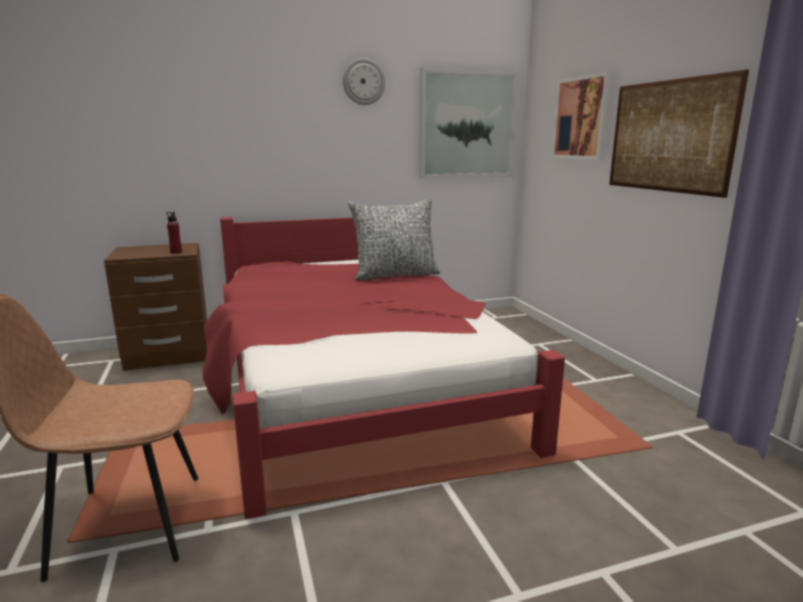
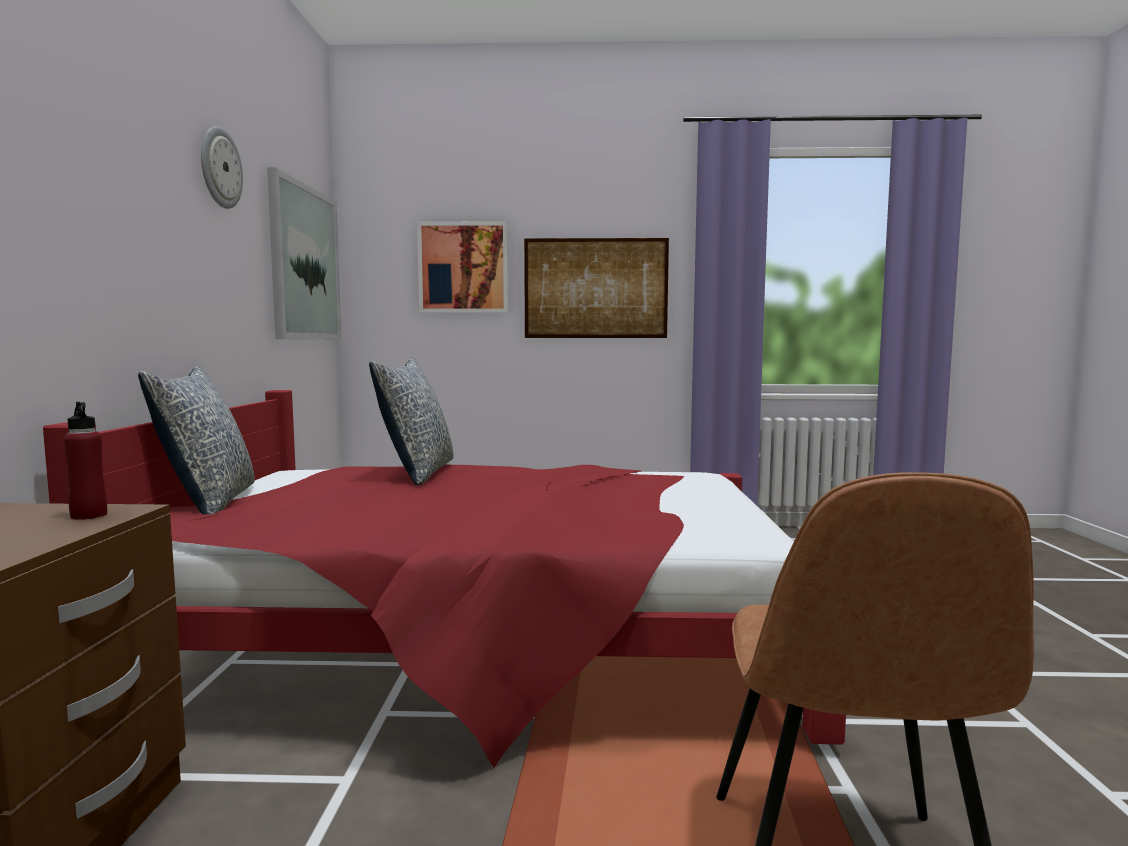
camera: 70 degrees left, 10 degrees down
none -> pillow [138,365,255,514]

